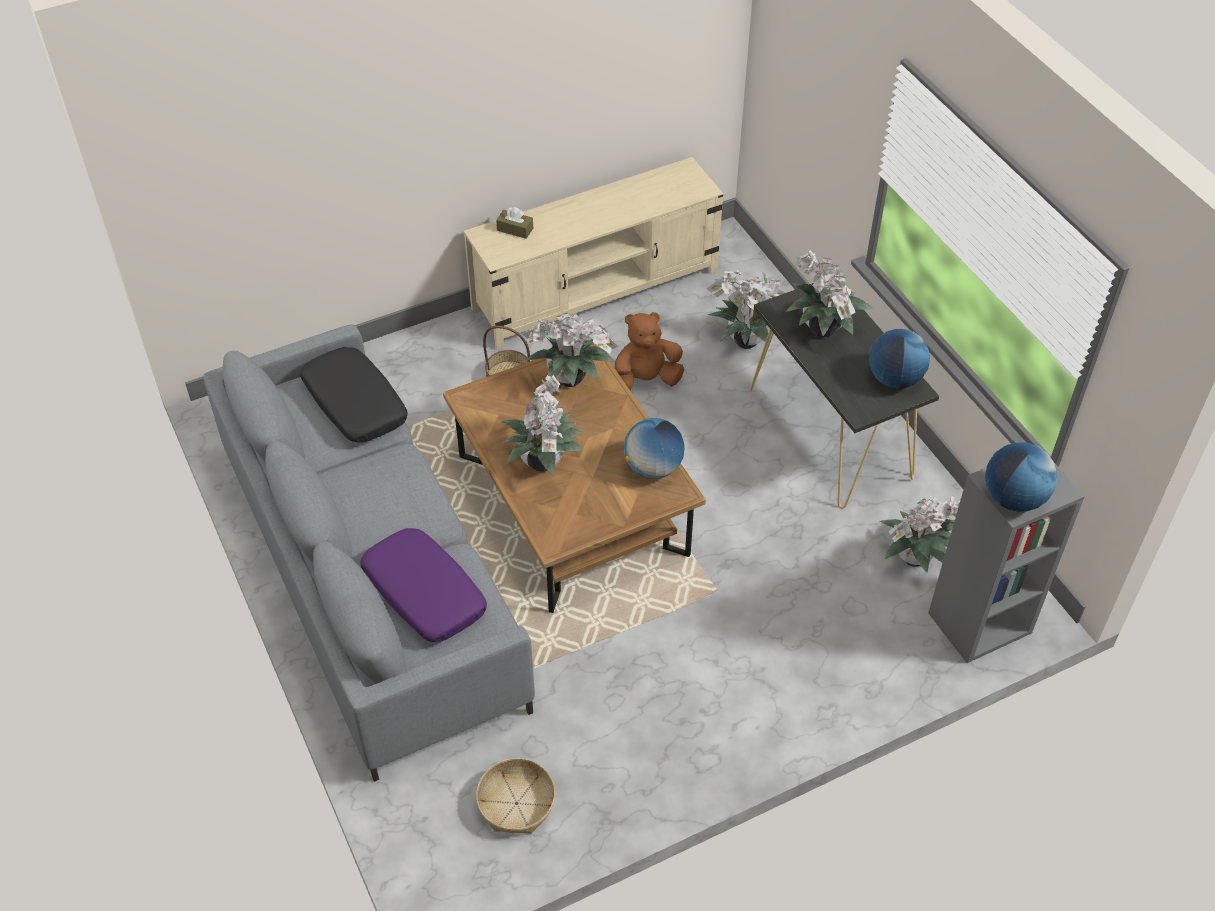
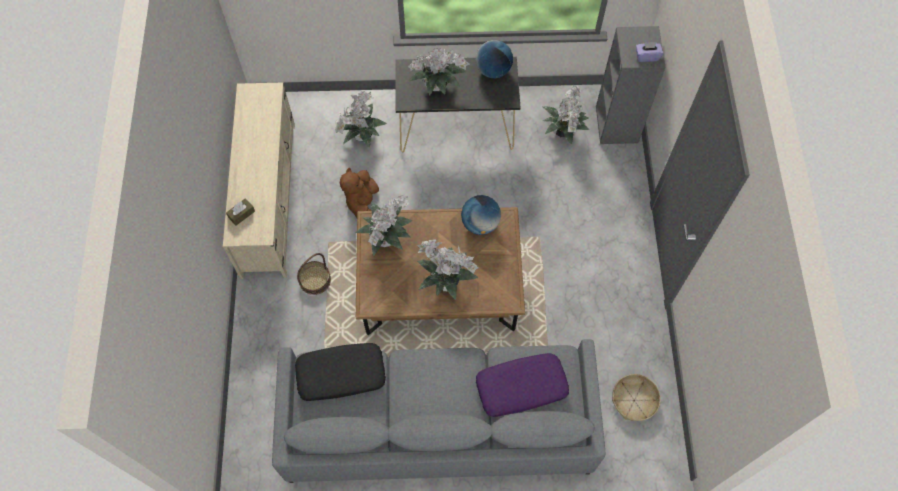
camera: 65 degrees left, 15 degrees up
globe [985,442,1057,512] -> purple tissue box [636,42,664,62]

